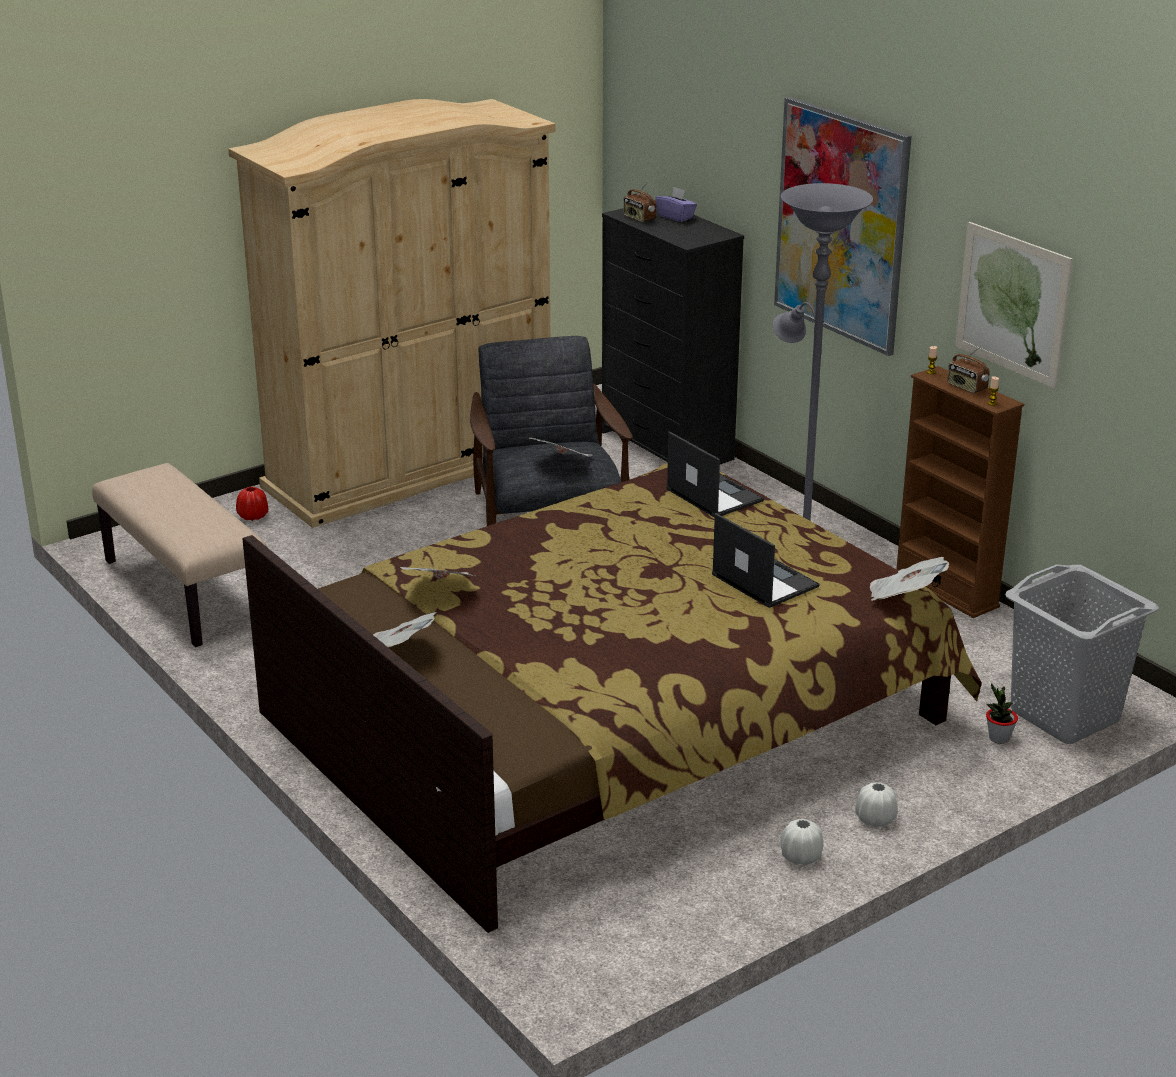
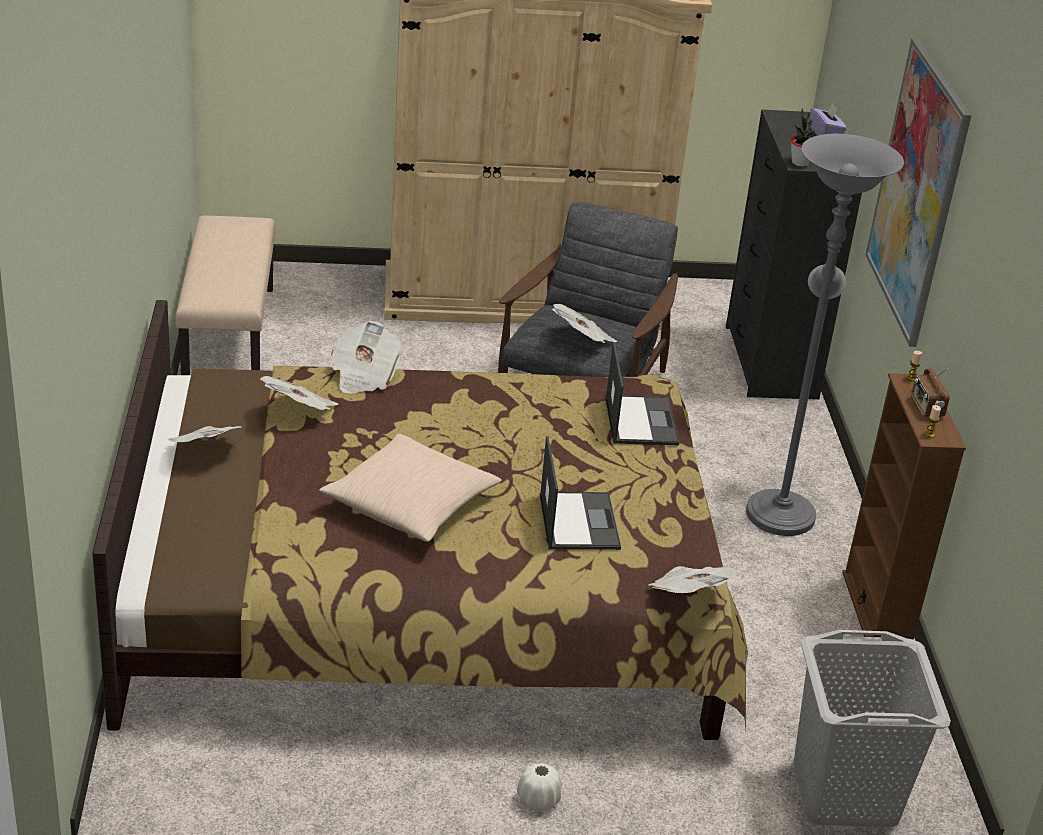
camera: 30 degrees right, 5 degrees up
red vase [236,487,268,521] -> none
radio [623,182,656,222] -> none
white vase [780,819,824,865] -> none
picture [955,222,1073,389] -> none
potted plant [986,684,1018,744] -> potted plant moved to [791,108,815,167]
none -> beige pillow [319,434,502,542]
none -> newspaper [331,321,403,394]

